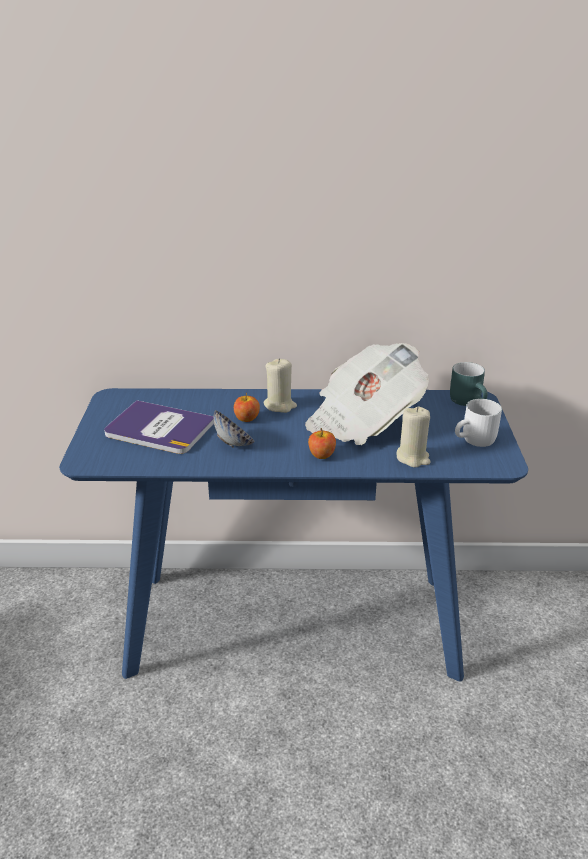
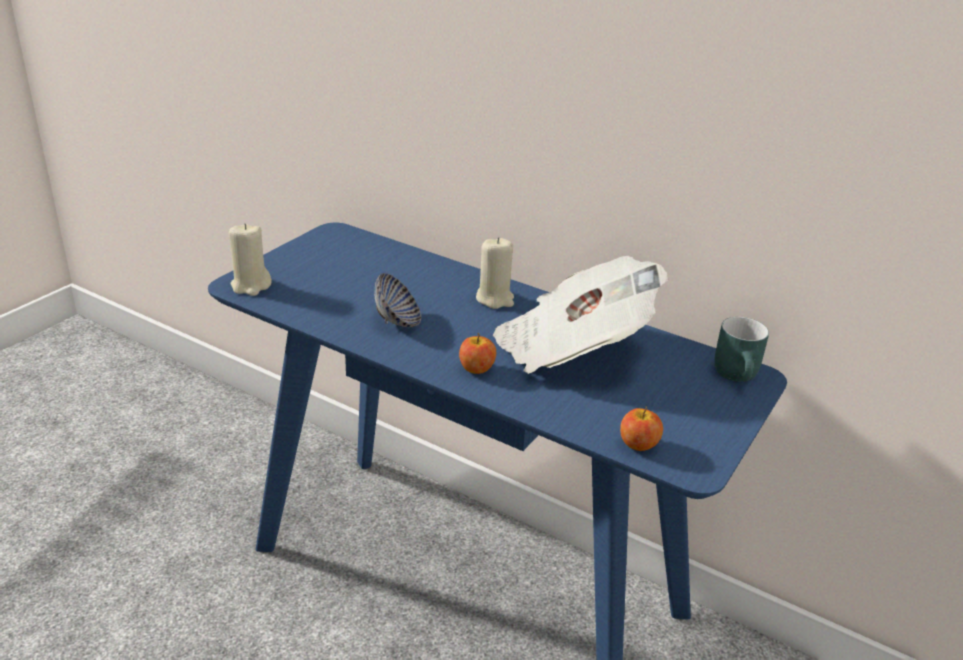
camera: 30 degrees right, 0 degrees up
book [104,400,214,454] -> none
apple [234,393,260,422] -> apple moved to [620,406,663,451]
beige candle [397,407,431,468] -> beige candle moved to [229,223,272,296]
white mug [455,399,502,447] -> none

